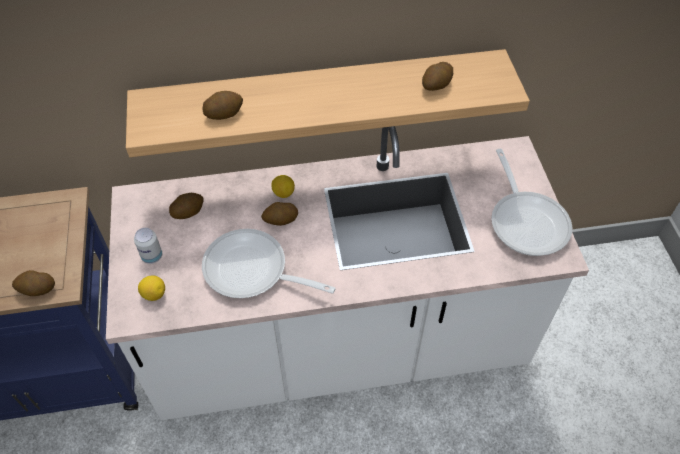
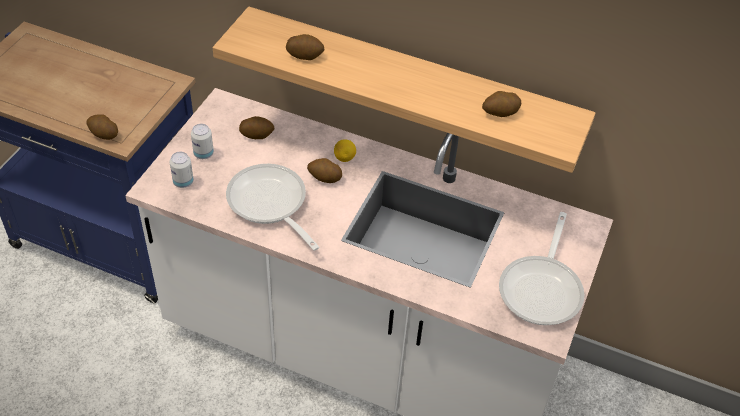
camera: 30 degrees right, 5 degrees down
lemon [138,275,165,301] -> can [170,152,194,188]

